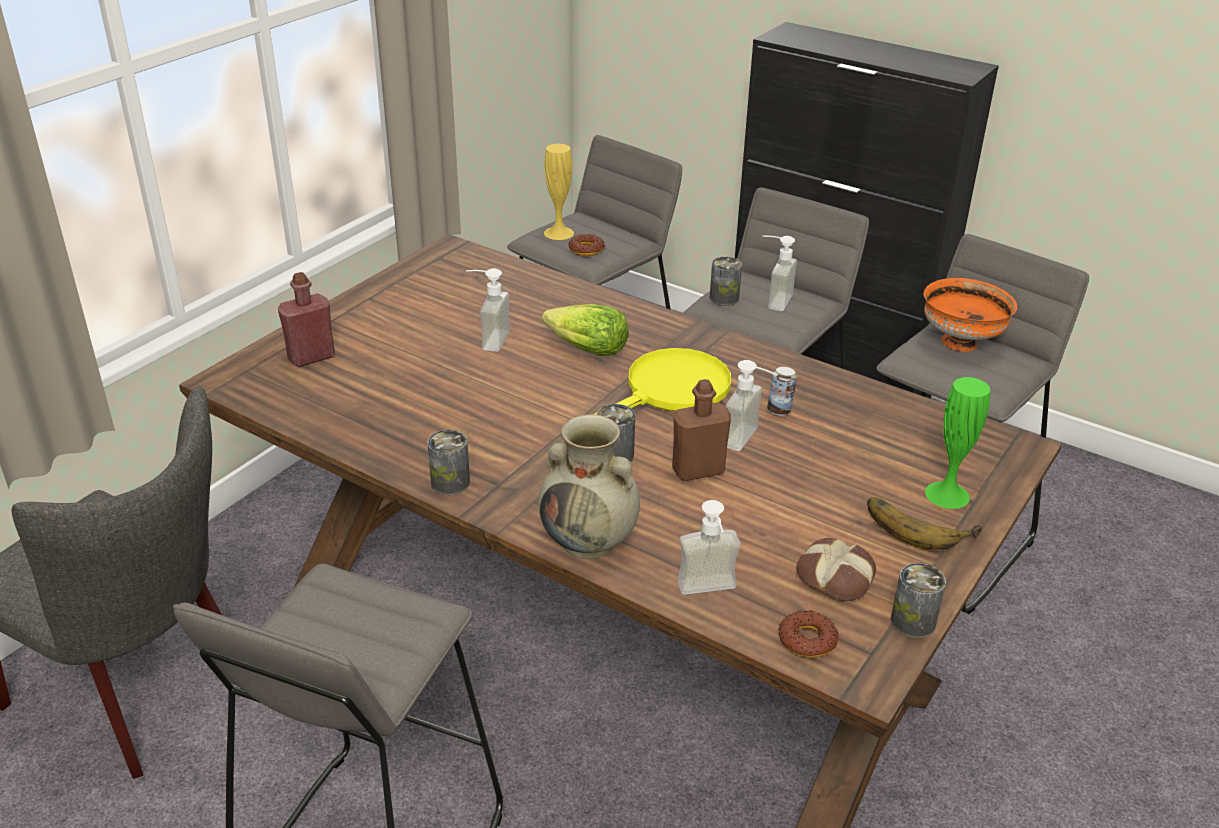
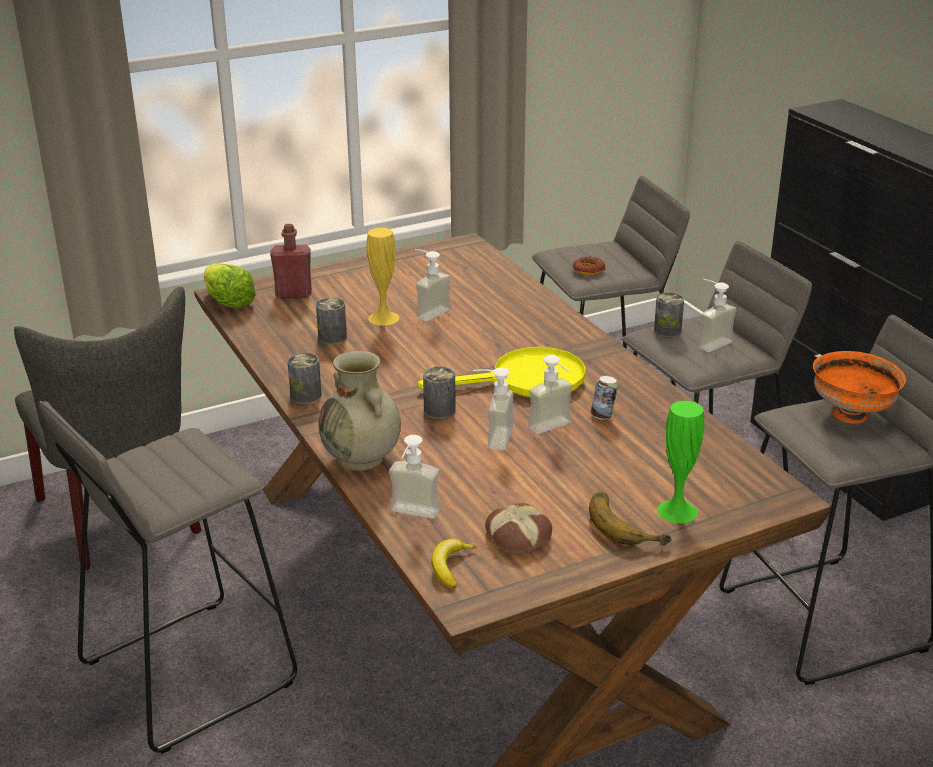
camera: 30 degrees right, 5 degrees down
lettuce [542,304,628,356] -> lettuce moved to [204,263,256,308]
yellow vase [544,144,574,240] -> yellow vase moved to [367,228,399,325]
brown bottle [672,379,731,481] -> soap dispenser [473,367,514,450]
donut [778,610,839,658] -> banana [432,539,477,589]
can [891,563,946,638] -> can moved to [316,297,347,345]

